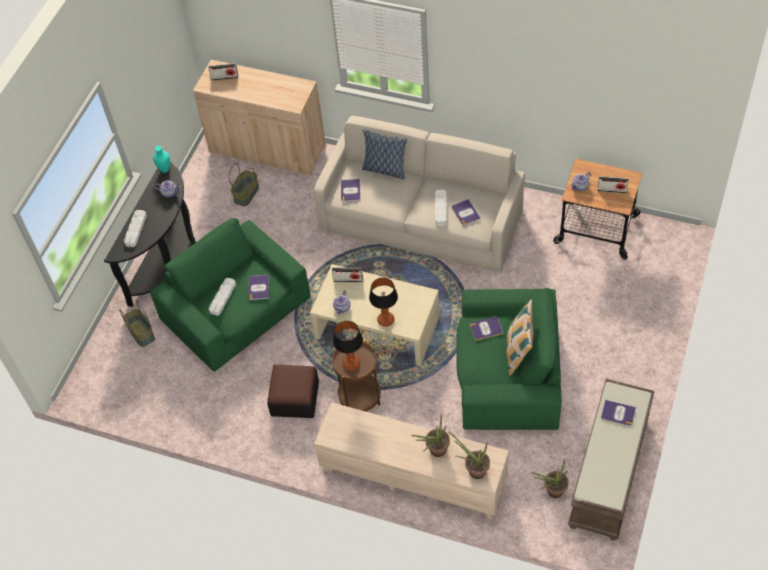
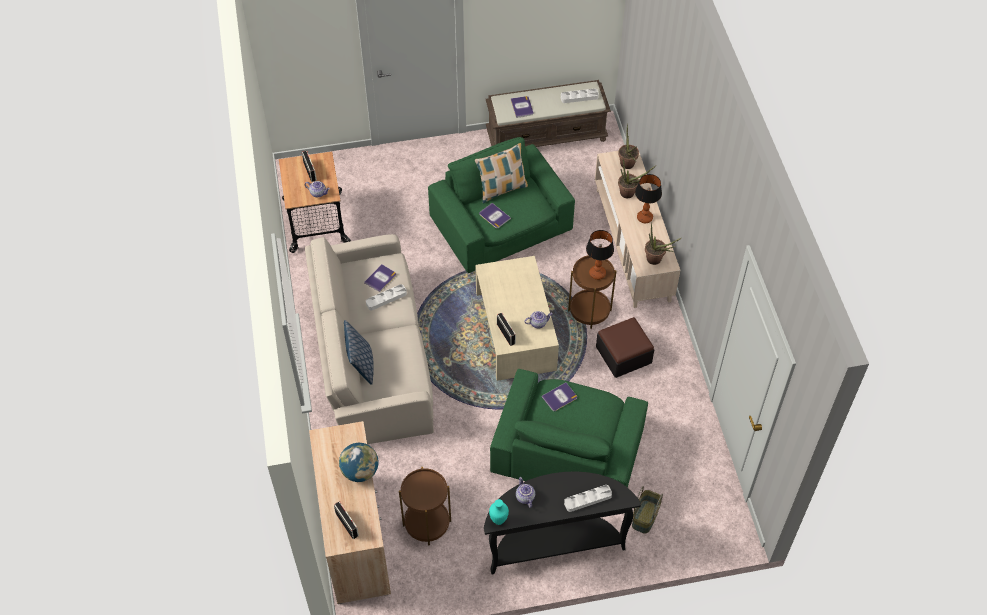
camera: 125 degrees left, 0 degrees up
white tray [209,278,236,316] -> white tray moved to [561,89,599,103]
basket [229,163,259,206] -> brown side table [399,467,451,545]
book [341,179,361,202] -> none
table lamp [369,277,398,327] -> table lamp moved to [635,174,662,223]
potted plant [531,459,569,498] -> potted plant moved to [645,223,681,265]
none -> globe [339,443,378,482]

